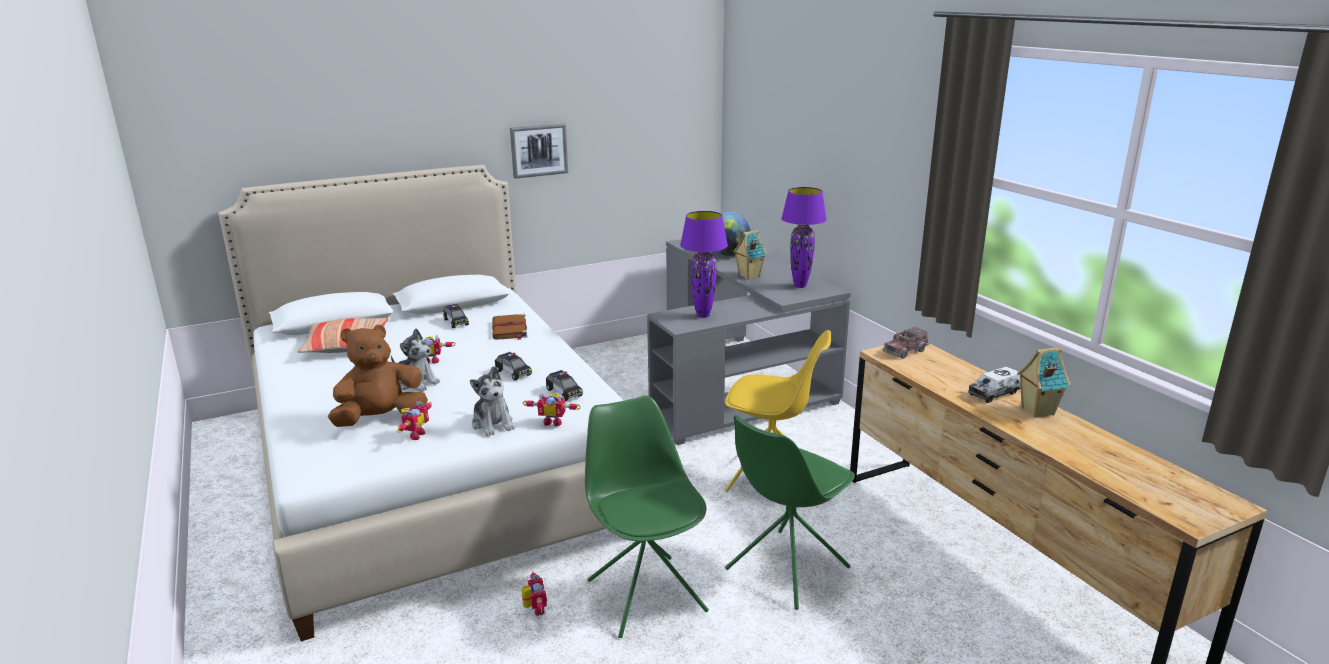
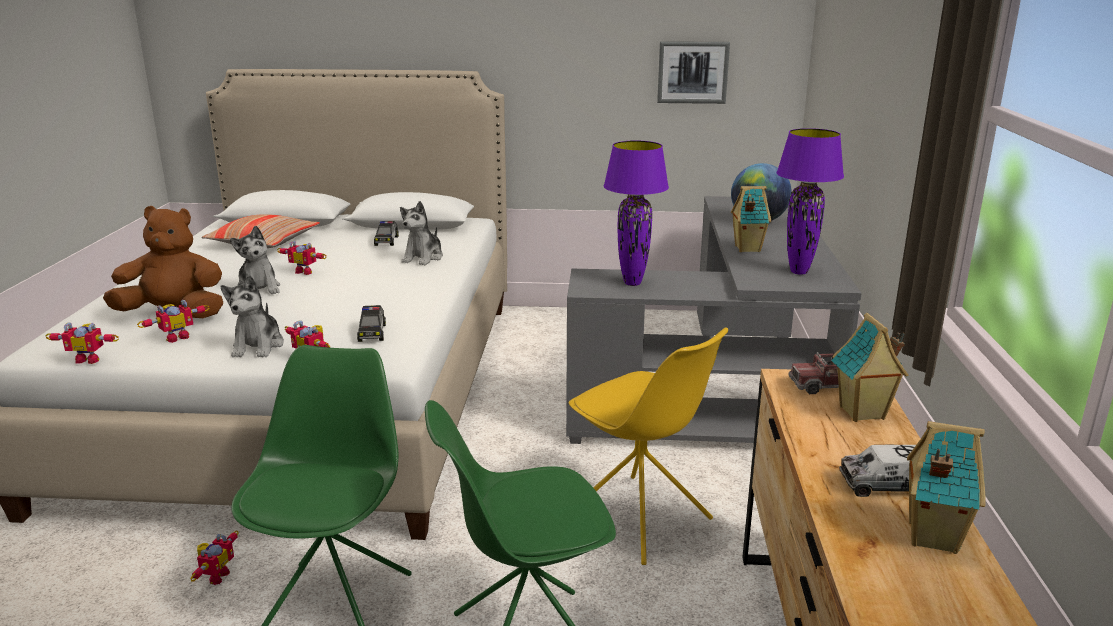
camera: 30 degrees right, 0 degrees up
brown book [492,314,528,340] -> plush toy [400,201,443,265]
toy car [495,352,532,381] -> none
picture [510,124,568,179] -> picture moved to [657,41,730,104]
none -> toy robot [46,322,119,364]
none -> toy house [831,313,908,422]

